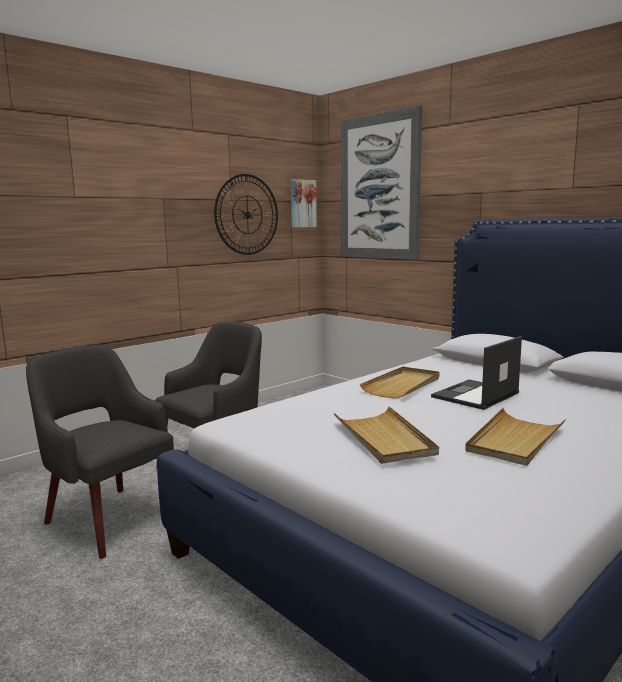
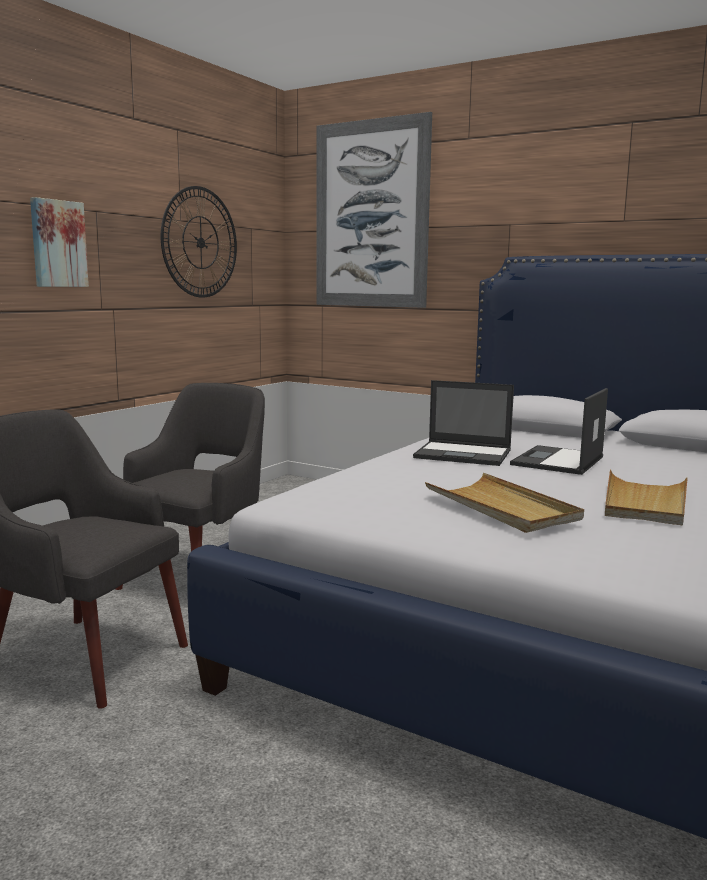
camera: 15 degrees left, 0 degrees up
picture [291,179,317,228] -> picture moved to [30,197,89,287]
beige tray [360,367,439,399] -> laptop [413,380,514,466]

